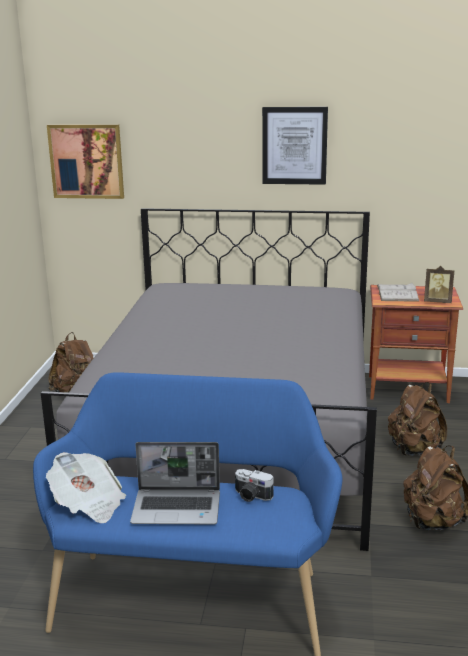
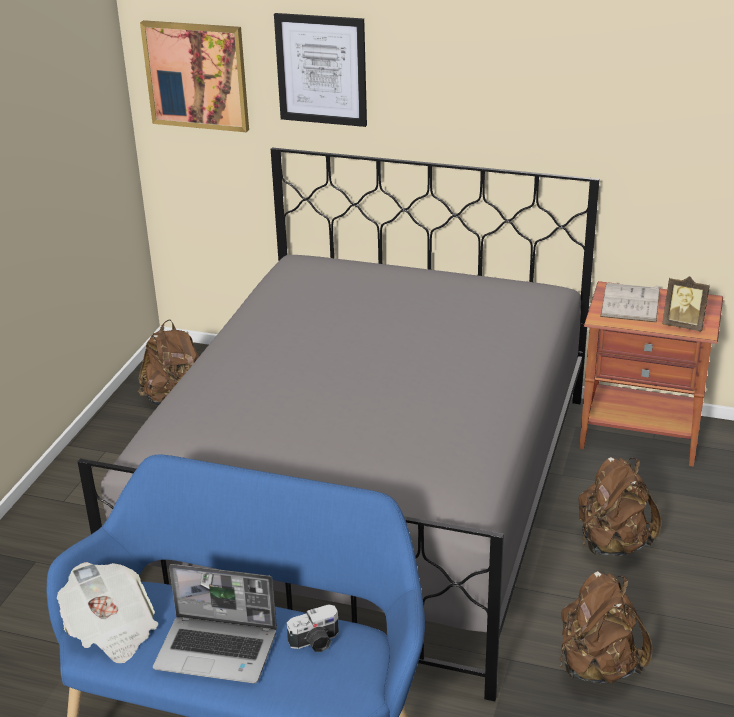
camera: 10 degrees right, 10 degrees up
camera [235,469,274,502] -> camera turned 60 degrees counterclockwise [287,604,339,652]
picture [262,107,328,185] -> picture moved to [274,13,367,127]

